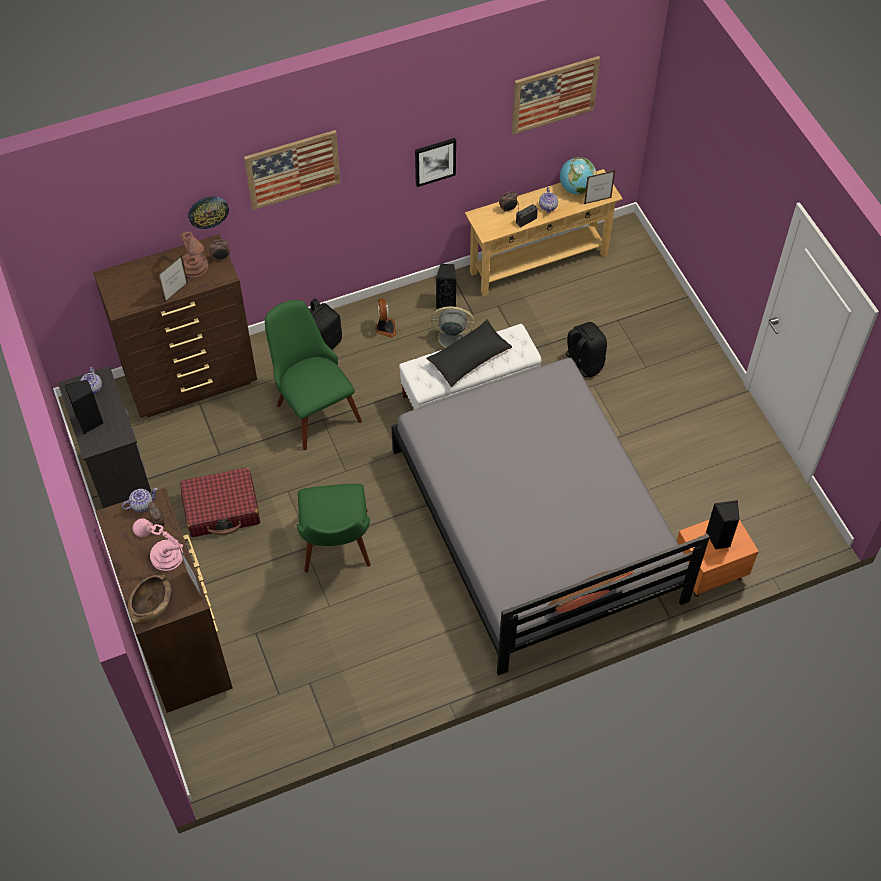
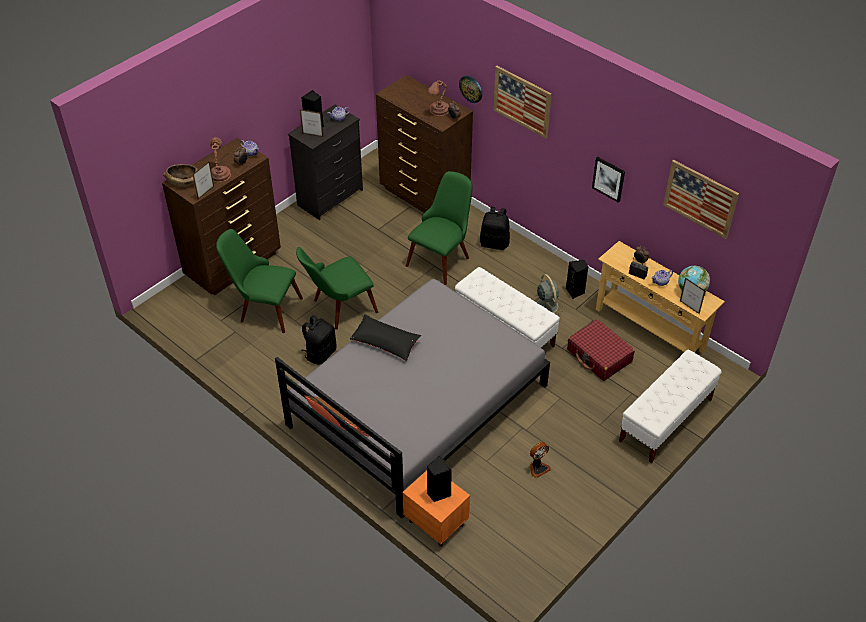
camera: 65 degrees right, 10 degrees down
pink table lamp [133,518,183,571] -> brown table lamp [210,137,231,182]
picture frame [158,255,188,302] -> picture frame moved to [300,109,323,137]
red suitcase [180,467,260,537] -> red suitcase moved to [567,319,635,381]
fan [375,299,396,338] -> fan moved to [530,442,551,478]
black pillow [426,319,512,387] -> black pillow moved to [350,314,421,361]
black backpack [566,322,607,378] -> black backpack moved to [301,315,336,365]
none -> green chair [216,229,303,333]
none -> white bench [619,350,722,463]

